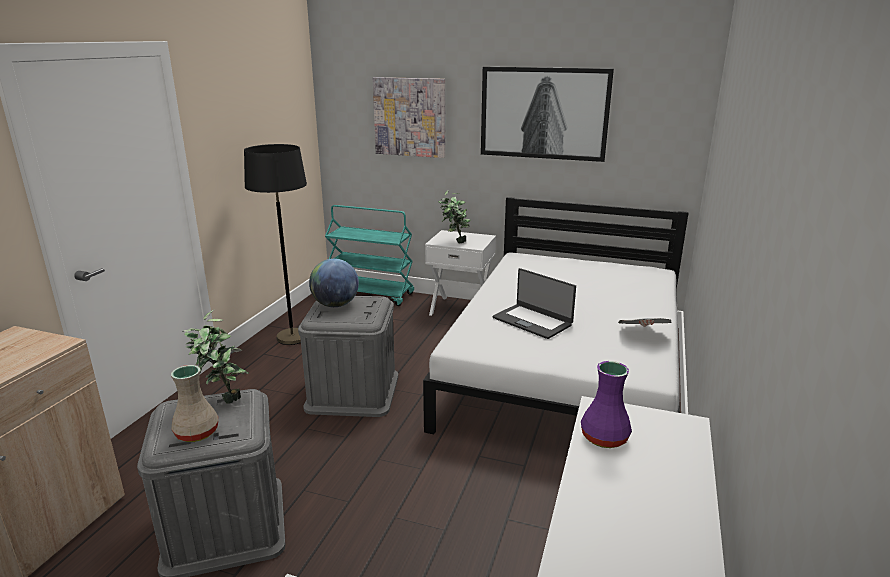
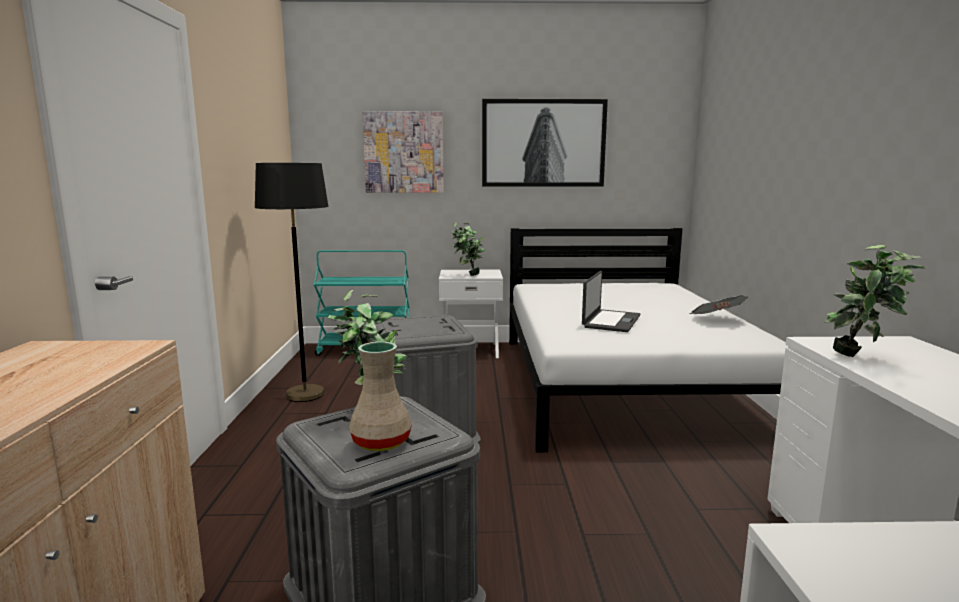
camera: 20 degrees left, 10 degrees down
globe [309,259,359,307] -> none
laptop [493,268,576,339] -> laptop turned 90 degrees counterclockwise [582,271,640,332]
purple vase [581,361,632,448] -> potted plant [824,245,925,357]

